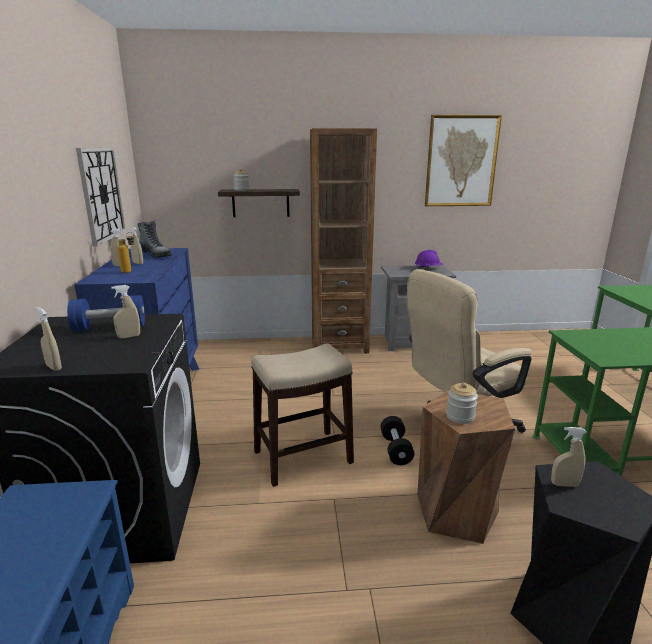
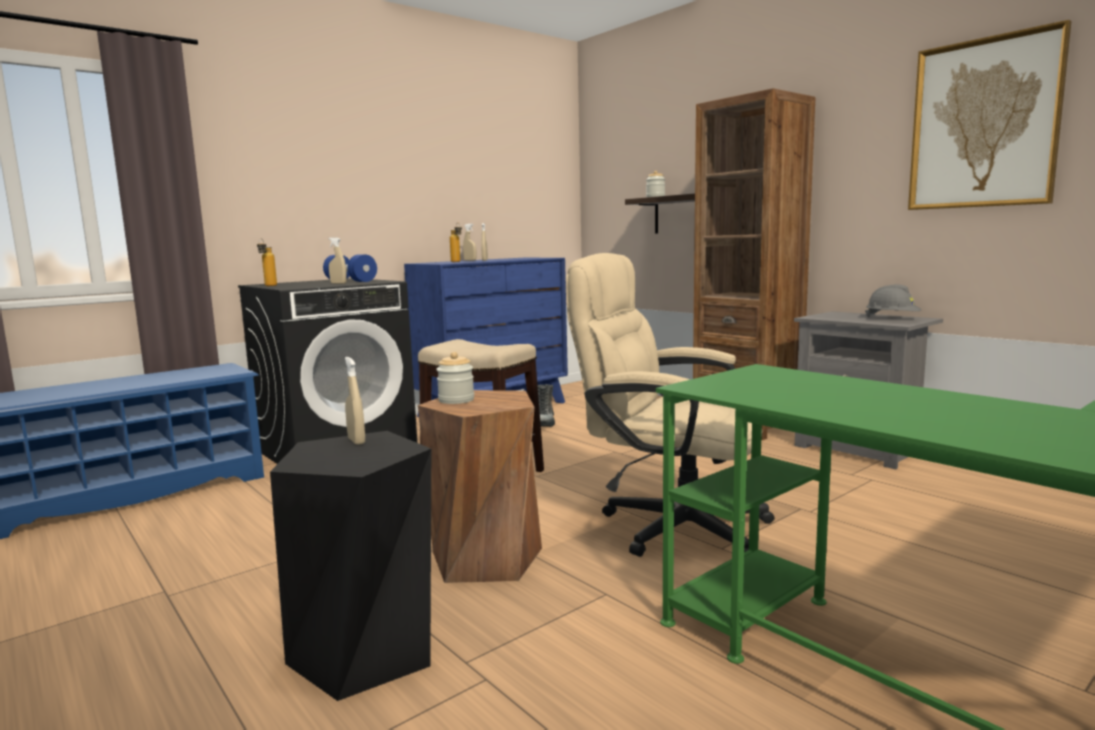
camera: 55 degrees right, 10 degrees down
beige spray bottle [36,307,62,371] -> bottle [257,238,277,286]
wall clock [76,148,126,246] -> none
boot [138,221,172,258] -> boot moved to [538,384,555,427]
black dumbbell [381,416,414,465] -> none
purple hard hat [415,250,443,269] -> grey hard hat [865,284,922,317]

